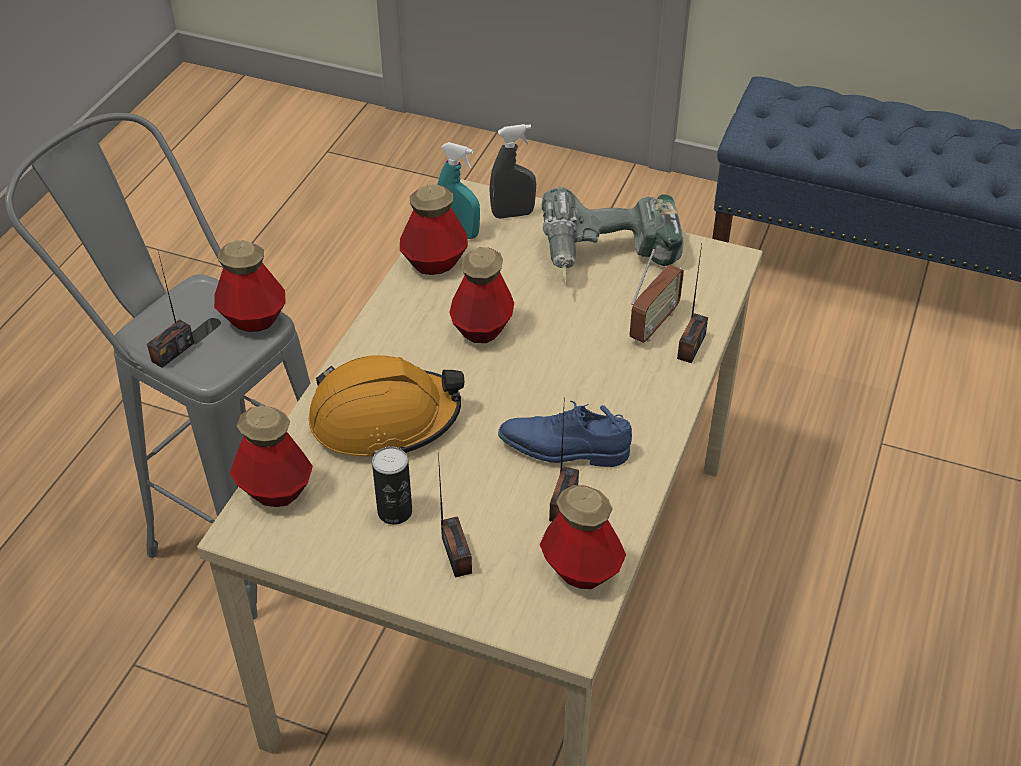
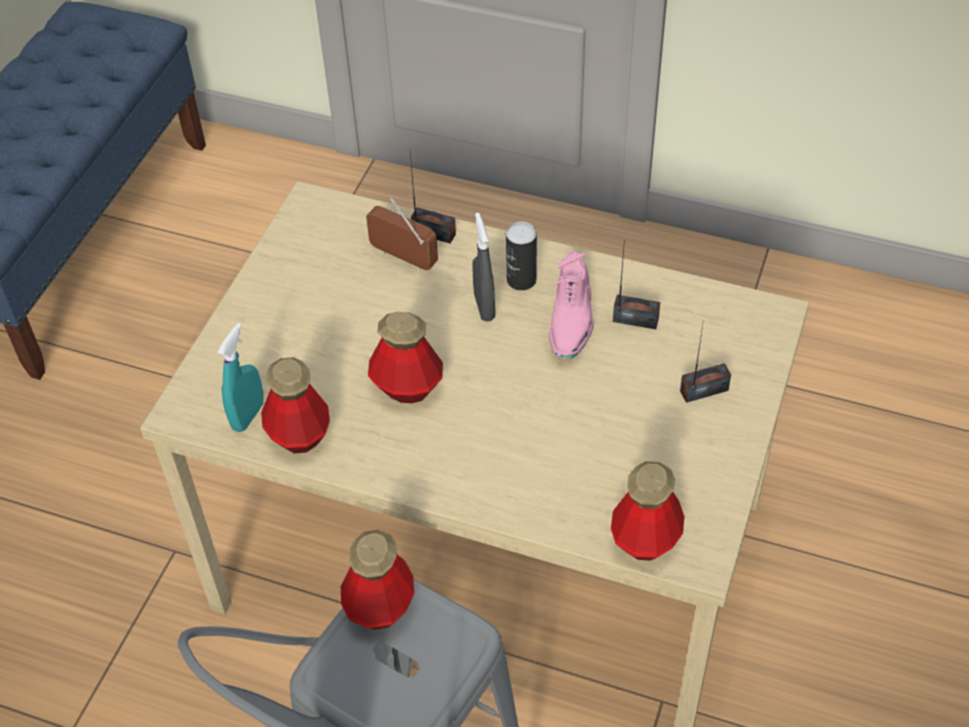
camera: 90 degrees left, 5 degrees up
radio [147,252,194,368] -> none
orange hard hat [309,355,464,456] -> none
can [372,446,412,525] -> can moved to [506,222,537,291]
grey spray bottle [489,124,536,219] -> grey spray bottle moved to [472,213,495,321]
blue shoe [498,401,632,467] -> pink shoe [549,250,594,360]
bottle [540,485,626,589] -> none
power drill [542,187,684,283] -> none

